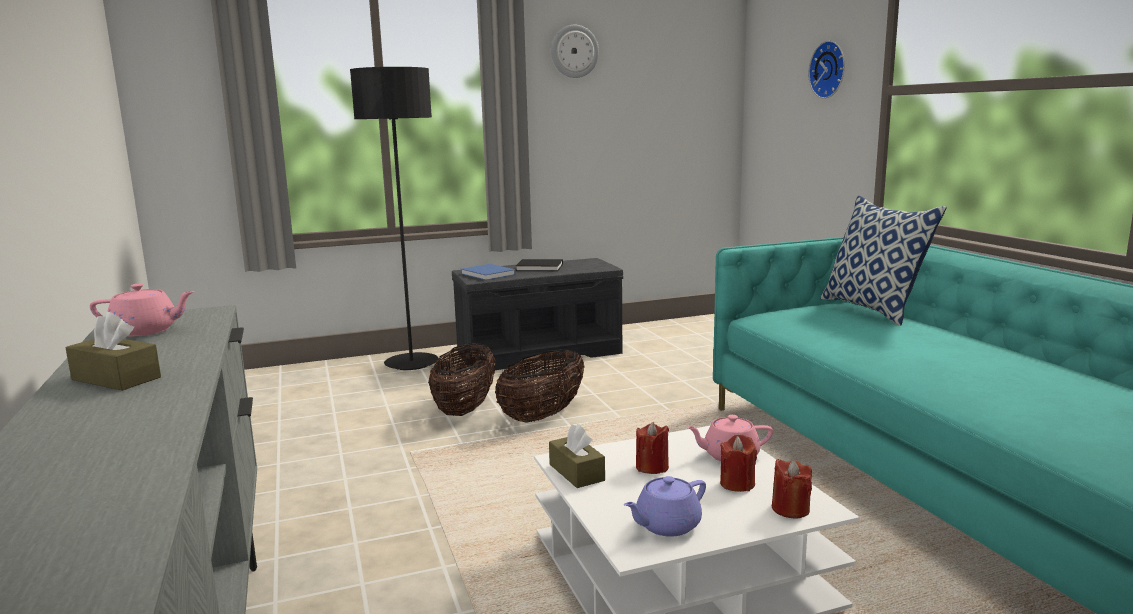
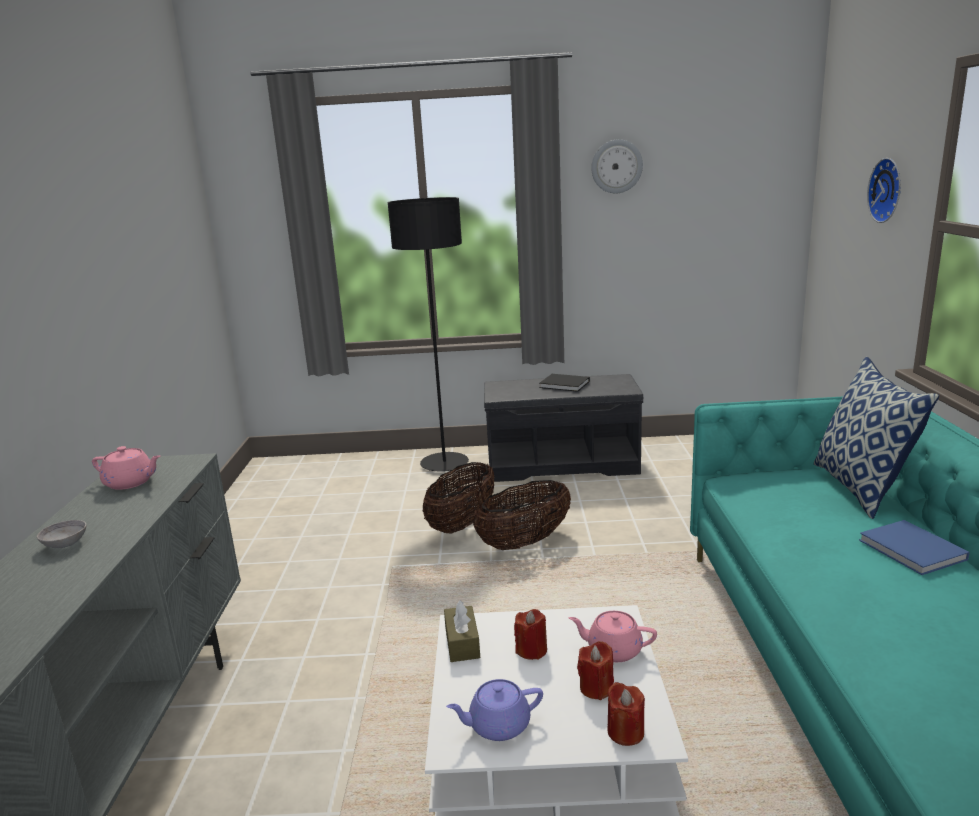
camera: 20 degrees right, 5 degrees up
brown tissue box [66,312,161,391] -> grey bowl [37,520,87,548]
blue book [461,264,516,280] -> blue book moved to [859,520,970,575]

